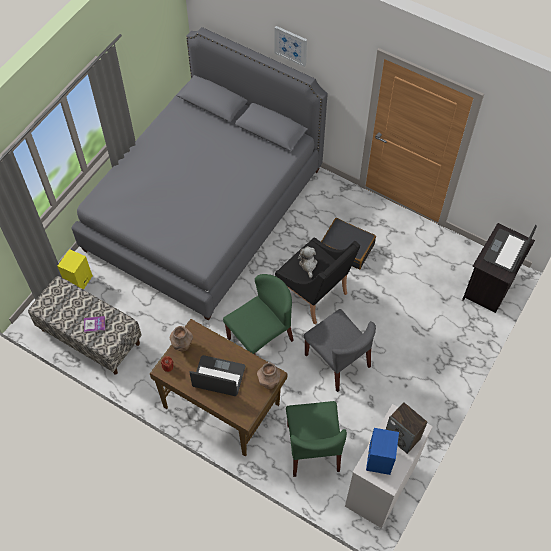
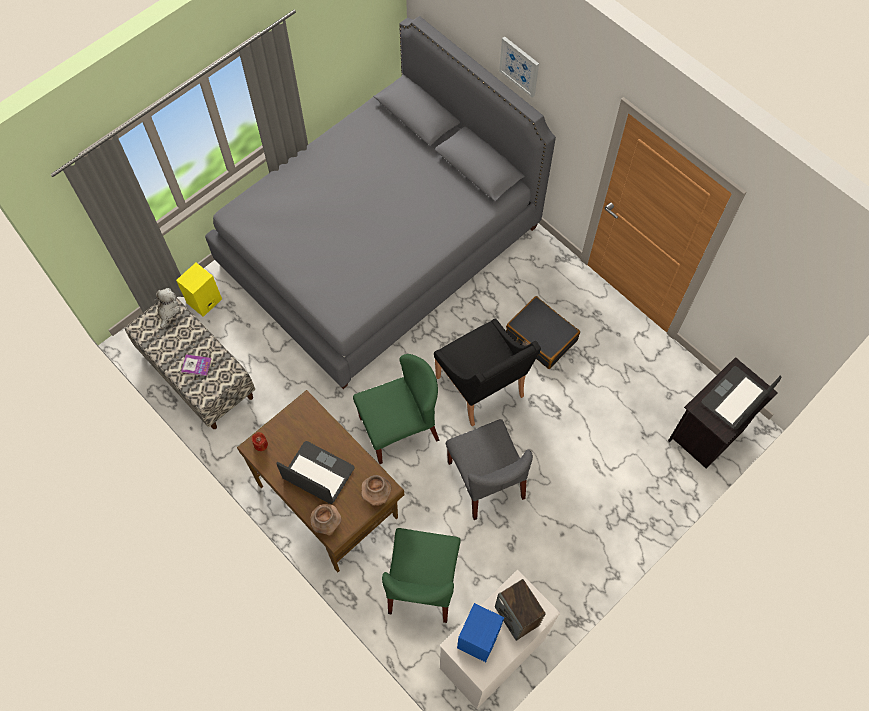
camera: 15 degrees right, 5 degrees up
brown vase [170,326,193,352] -> brown vase moved to [311,504,342,535]
plush toy [298,246,318,278] -> plush toy moved to [154,288,180,328]

